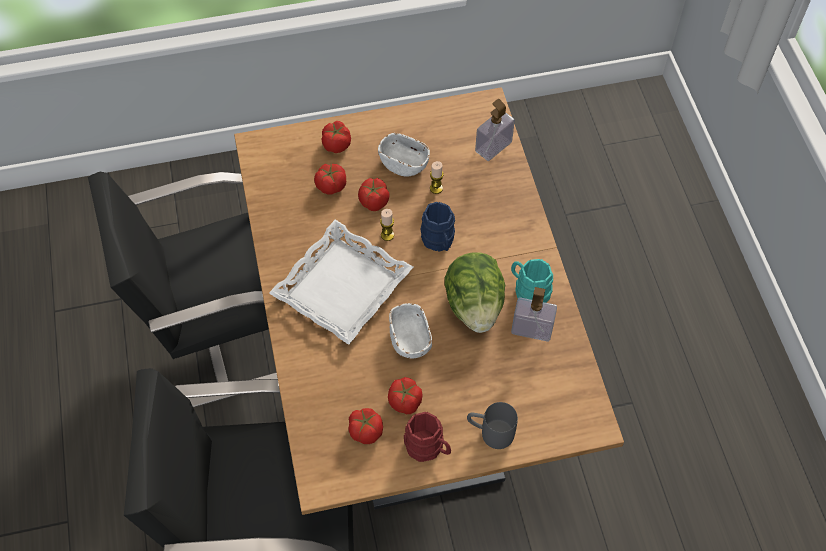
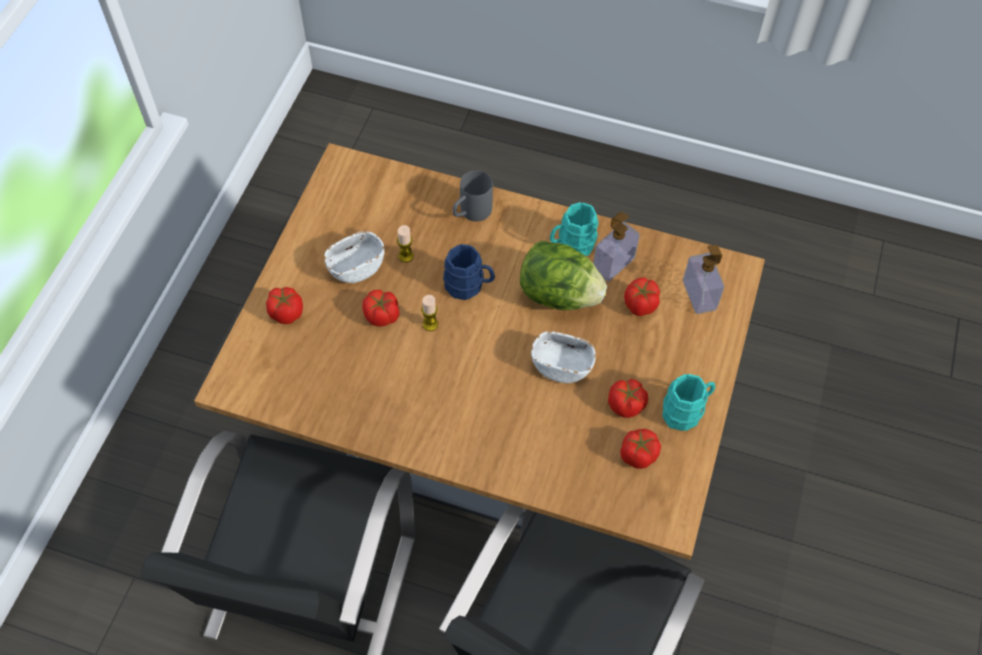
camera: 60 degrees left, 0 degrees up
white tray [269,220,413,345] -> none
tomato [314,164,346,194] -> tomato moved to [624,278,660,316]
red mug [404,412,451,462] -> turquoise mug [662,374,715,431]
grey mug [467,402,518,449] -> grey mug moved to [453,170,493,222]
soap dispenser [475,99,515,161] -> soap dispenser moved to [683,245,724,314]

